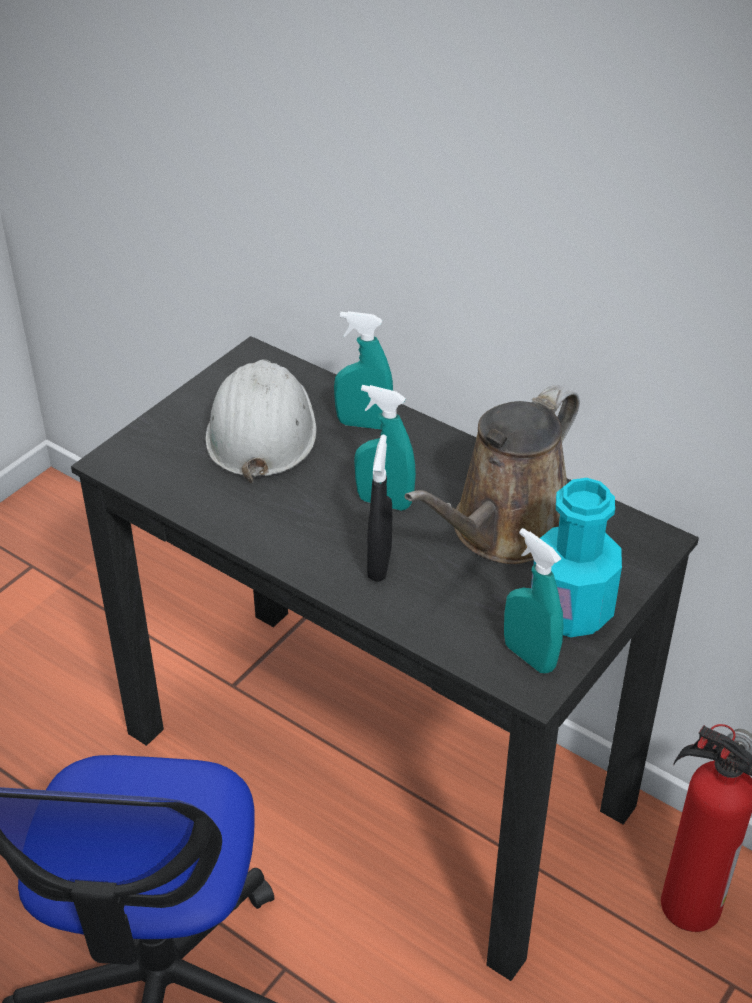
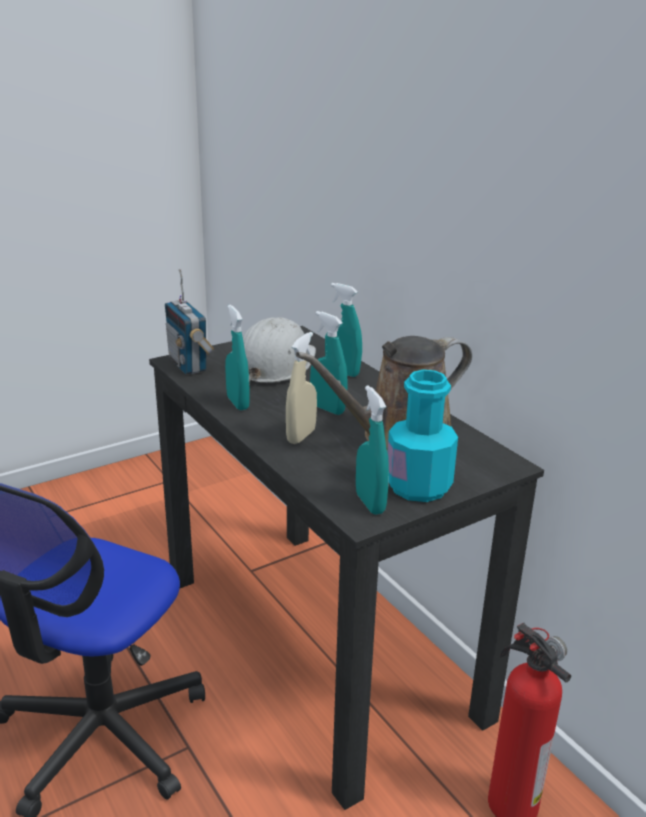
camera: 20 degrees right, 15 degrees down
black spray bottle [367,435,392,581] -> beige spray bottle [286,332,317,444]
none -> radio [165,269,215,375]
none -> turquoise spray bottle [225,305,249,410]

